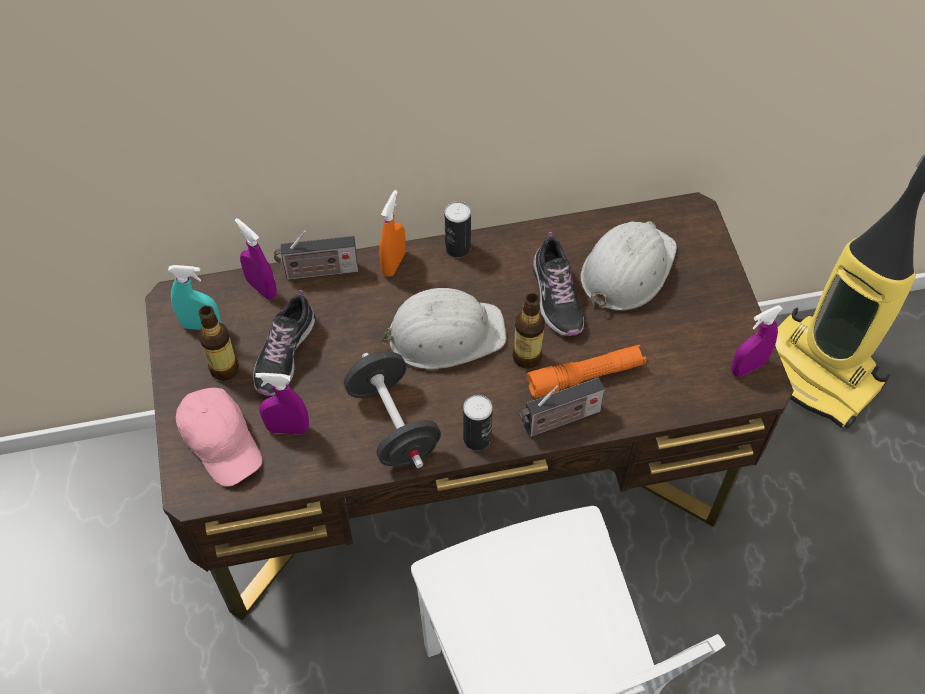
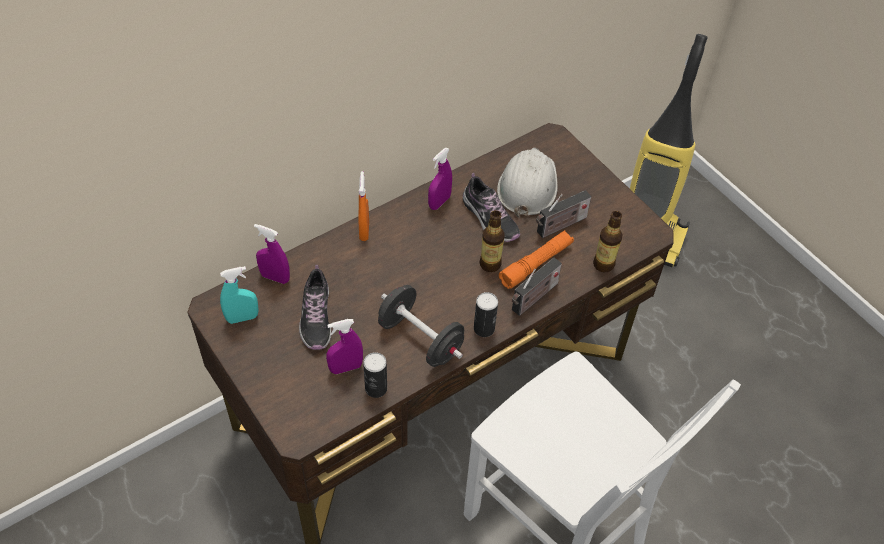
camera: 25 degrees left, 5 degrees down
pink cap [176,388,262,486] -> none
bottle [199,305,239,381] -> bottle moved to [593,211,622,273]
radio [274,231,359,280] -> radio moved to [536,190,591,238]
white hard hat [380,288,506,369] -> none
can [445,201,471,257] -> can moved to [363,352,387,398]
purple spray bottle [732,305,783,377] -> purple spray bottle moved to [428,148,452,210]

